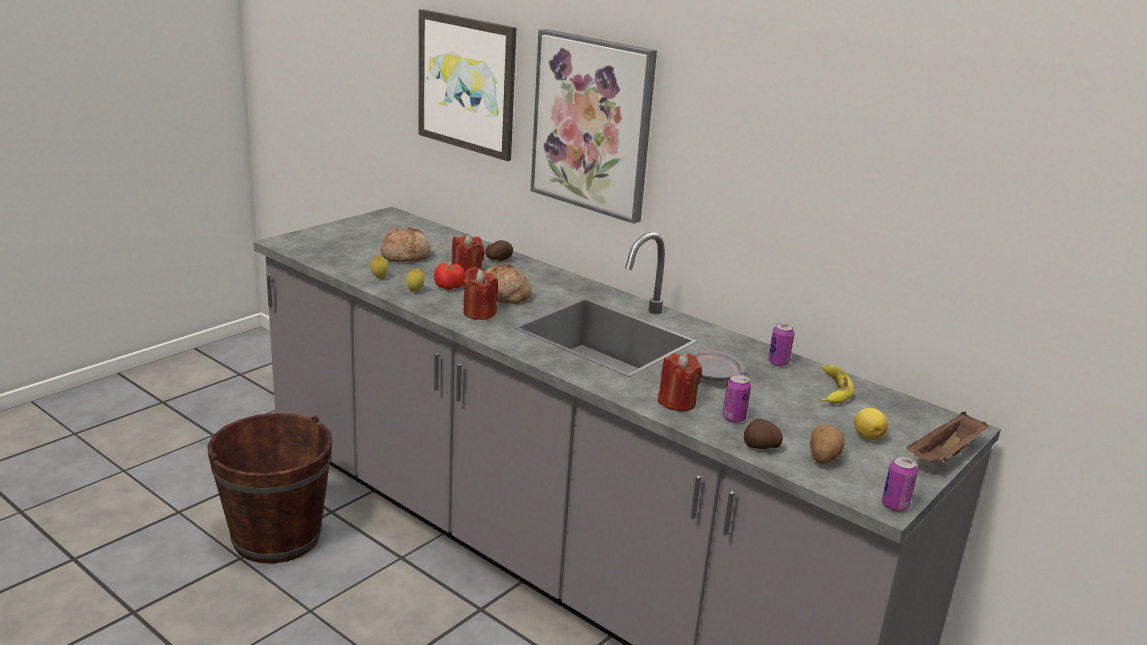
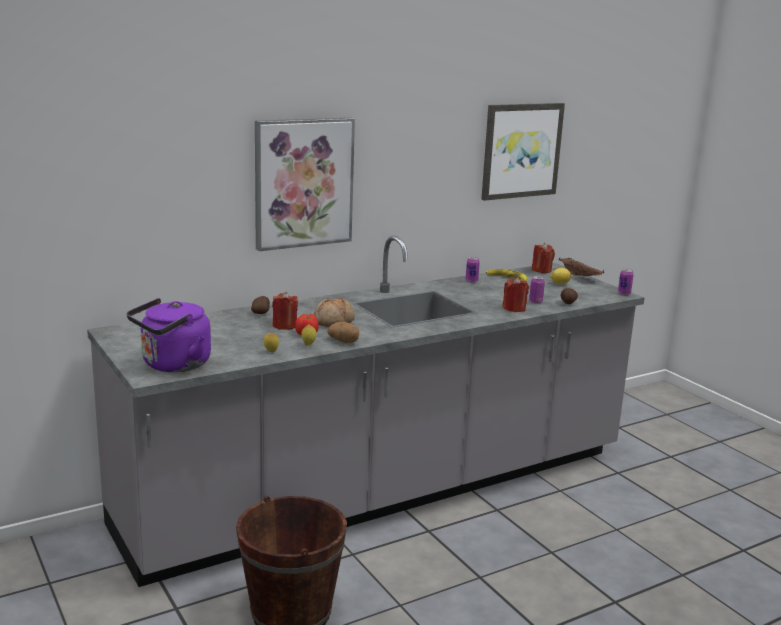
camera: 70 degrees left, 5 degrees down
bread [380,227,431,262] -> none
picture [419,9,516,161] -> picture moved to [481,103,565,201]
red candle [463,268,498,320] -> red candle moved to [532,243,555,273]
grey plate [687,349,745,381] -> none
potato [810,425,845,464] -> potato moved to [327,322,359,343]
none -> purple kettle [127,298,211,372]

